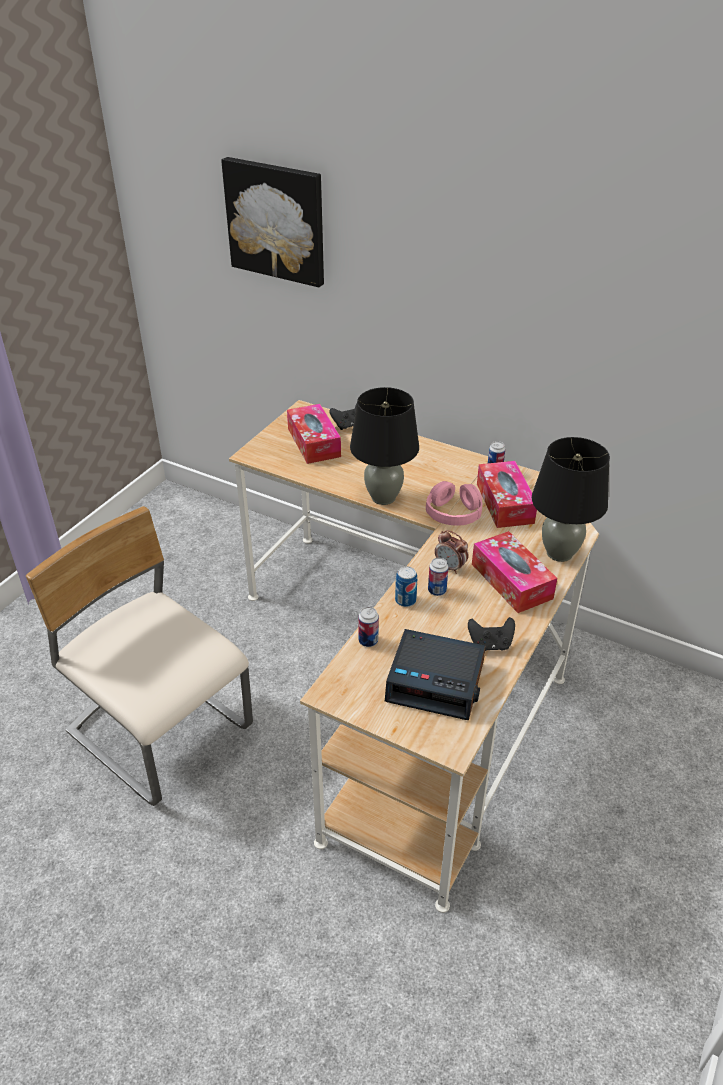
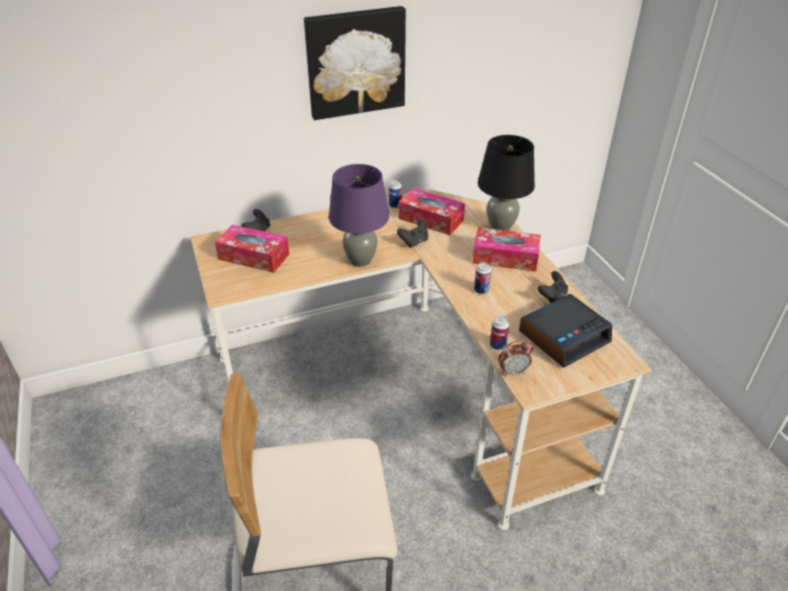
camera: 50 degrees left, 0 degrees up
picture [221,157,324,287] -> picture moved to [304,6,406,120]
black table lamp [350,387,419,505] -> purple table lamp [329,164,389,267]
can [395,566,417,607] -> none
pink headphones [426,481,482,526] -> black game controller [397,219,428,248]
alarm clock [435,530,468,574] -> alarm clock moved to [498,340,533,377]

